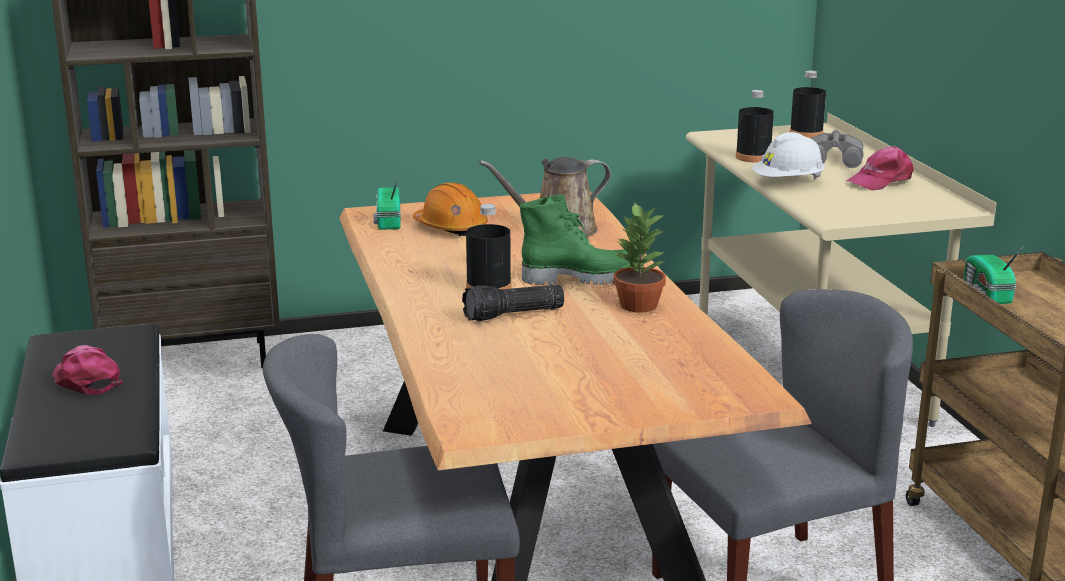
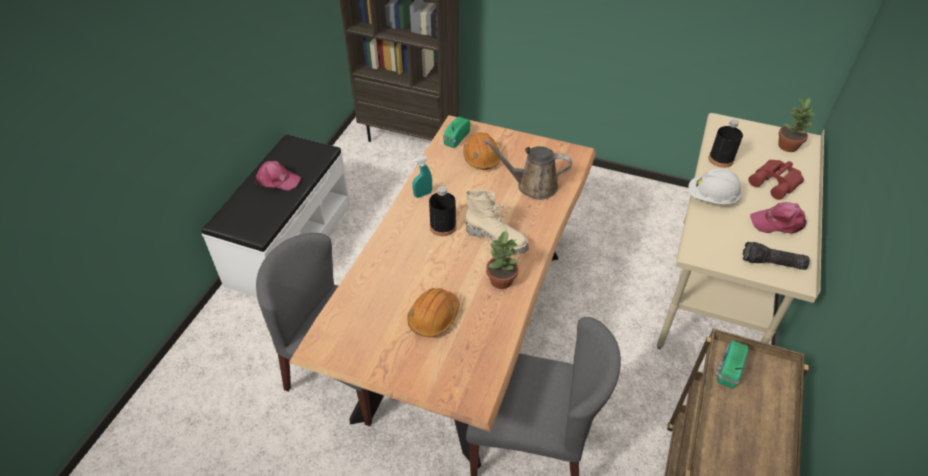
camera: 35 degrees right, 25 degrees up
pink cap [52,345,123,395] -> pink cap turned 105 degrees clockwise [255,161,301,191]
flashlight [462,284,564,321] -> flashlight moved to [743,242,810,270]
green boot [520,194,631,285] -> beige boot [466,190,529,254]
black bottle [790,71,826,138] -> potted plant [778,98,816,152]
grey binoculars [811,130,863,168] -> red binoculars [749,160,804,200]
none -> orange hard hat [407,288,460,337]
none -> turquoise spray bottle [412,157,432,198]

